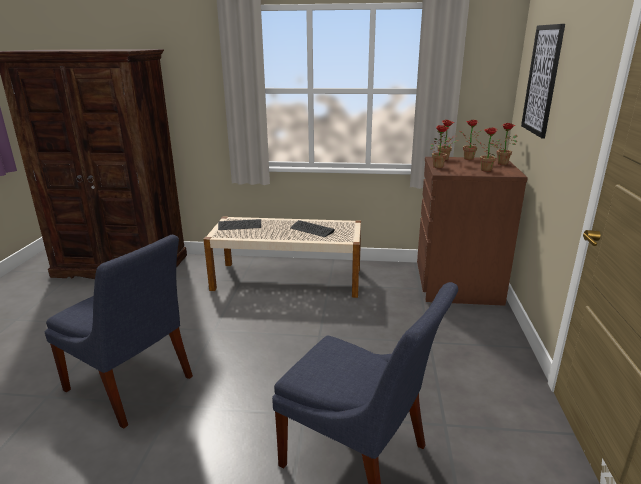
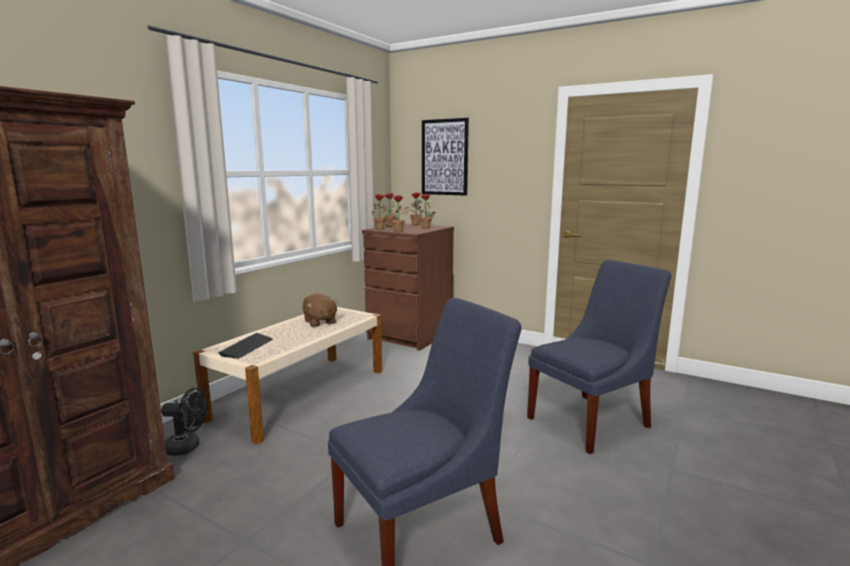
camera: 65 degrees left, 10 degrees down
keyboard [290,220,335,237] -> brown plush toy [302,293,338,327]
none -> black fan [161,388,207,456]

